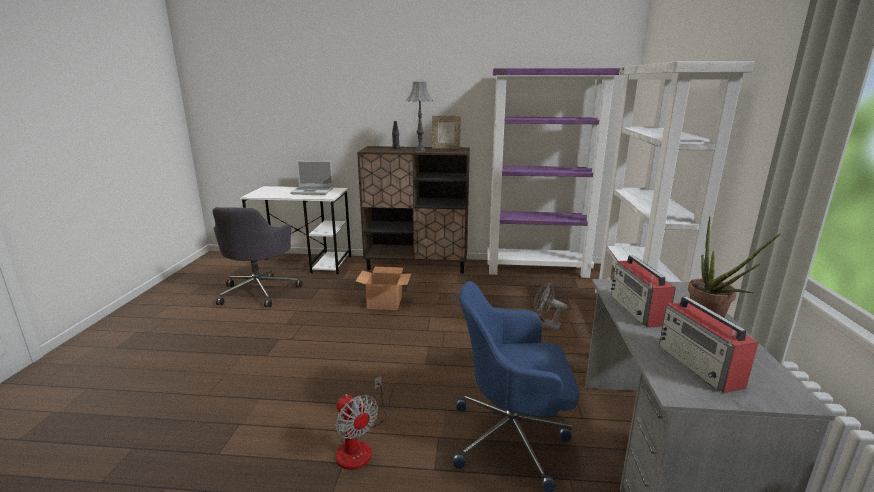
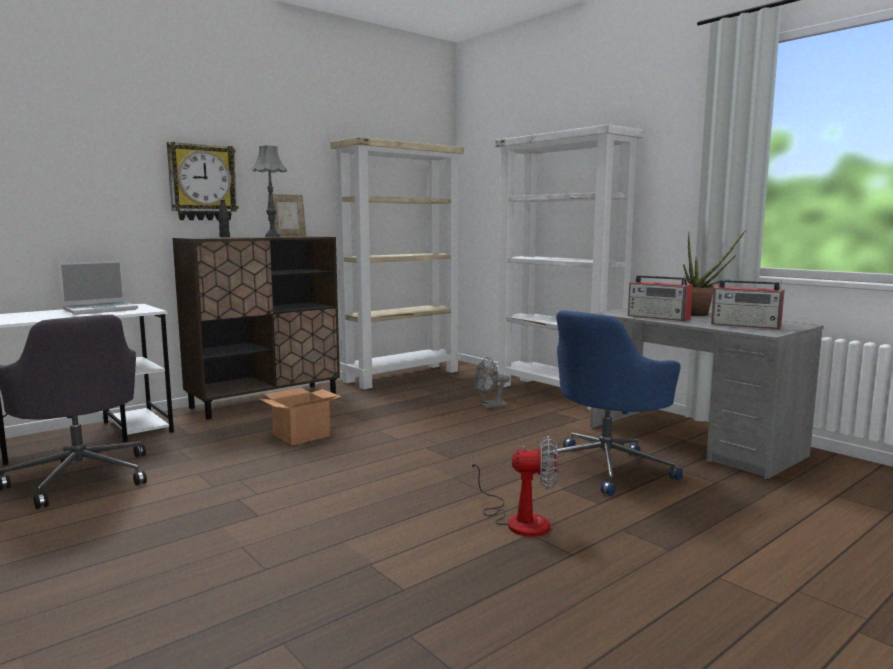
camera: 45 degrees left, 10 degrees down
purple bookcase [487,68,620,278] -> beige bookcase [330,137,464,389]
none -> wall clock [167,142,239,220]

